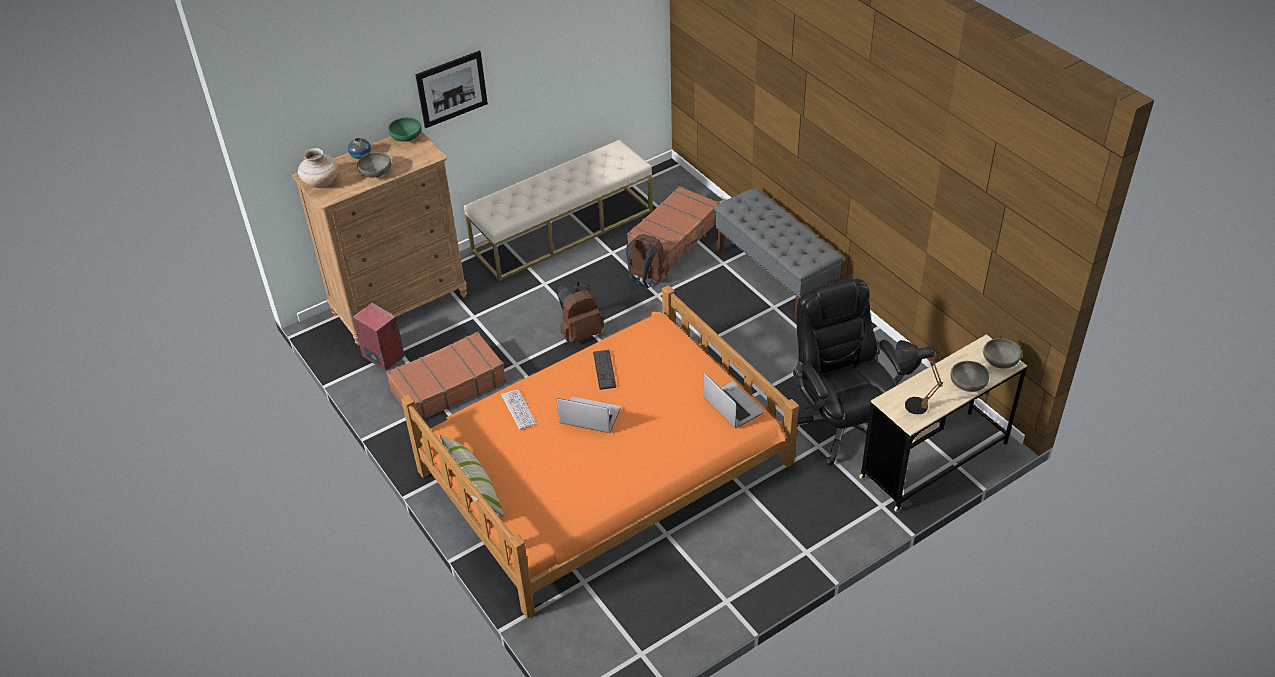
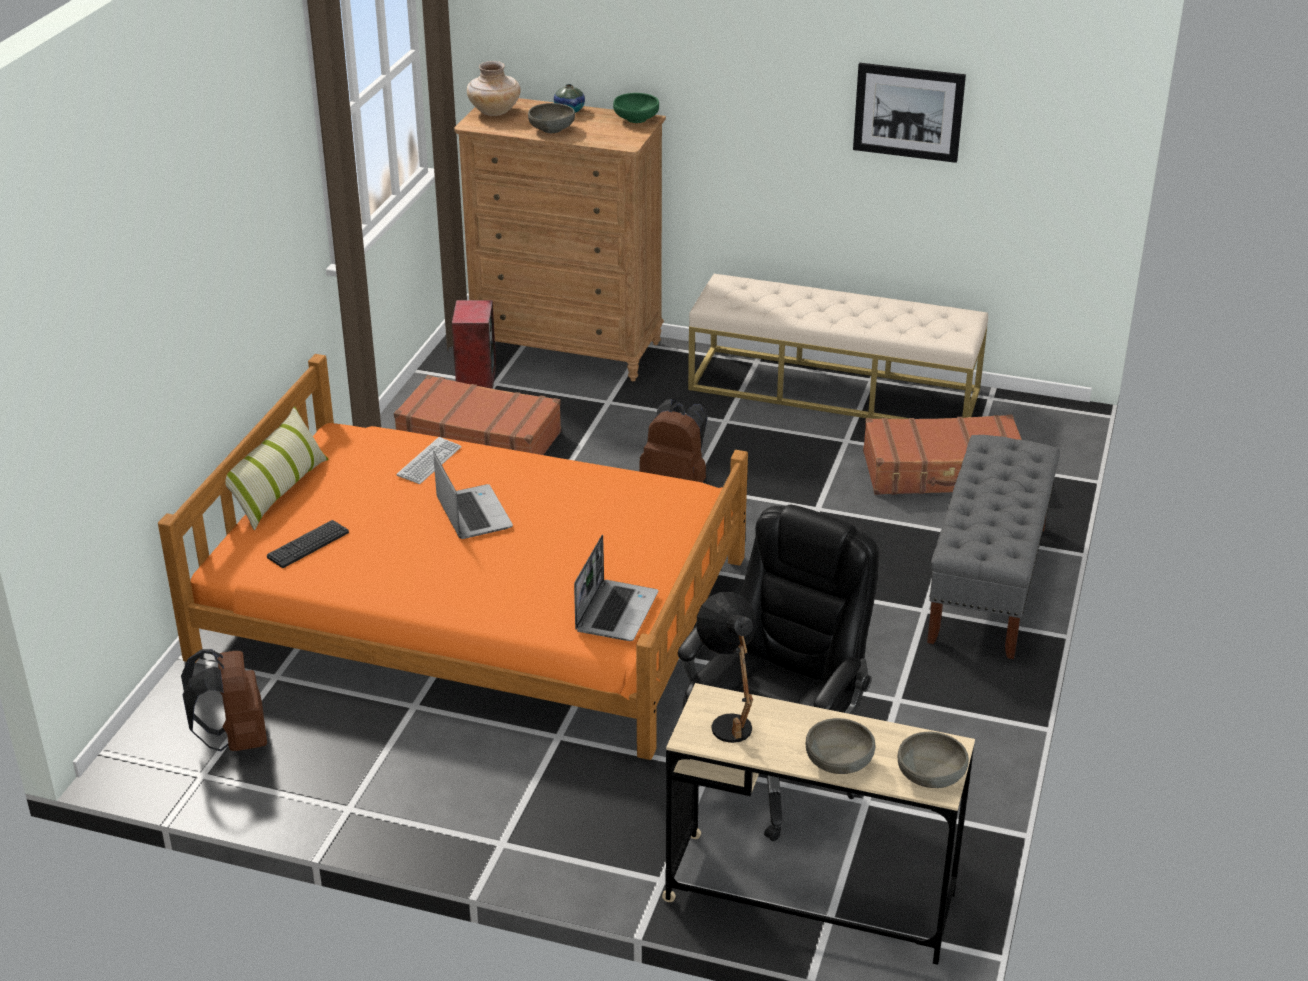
camera: 50 degrees right, 10 degrees down
picture [415,51,488,128] -> picture moved to [853,63,966,163]
keyboard [593,350,616,390] -> keyboard moved to [267,520,349,568]
brown backpack [626,234,669,288] -> brown backpack moved to [181,649,267,751]

